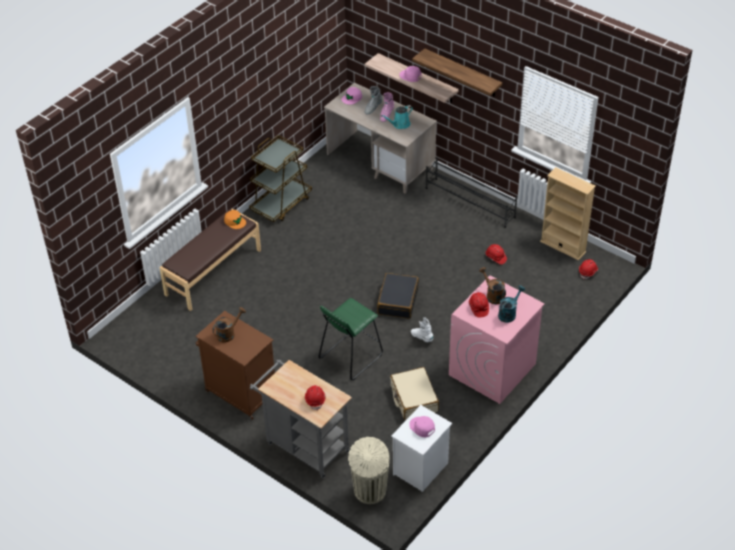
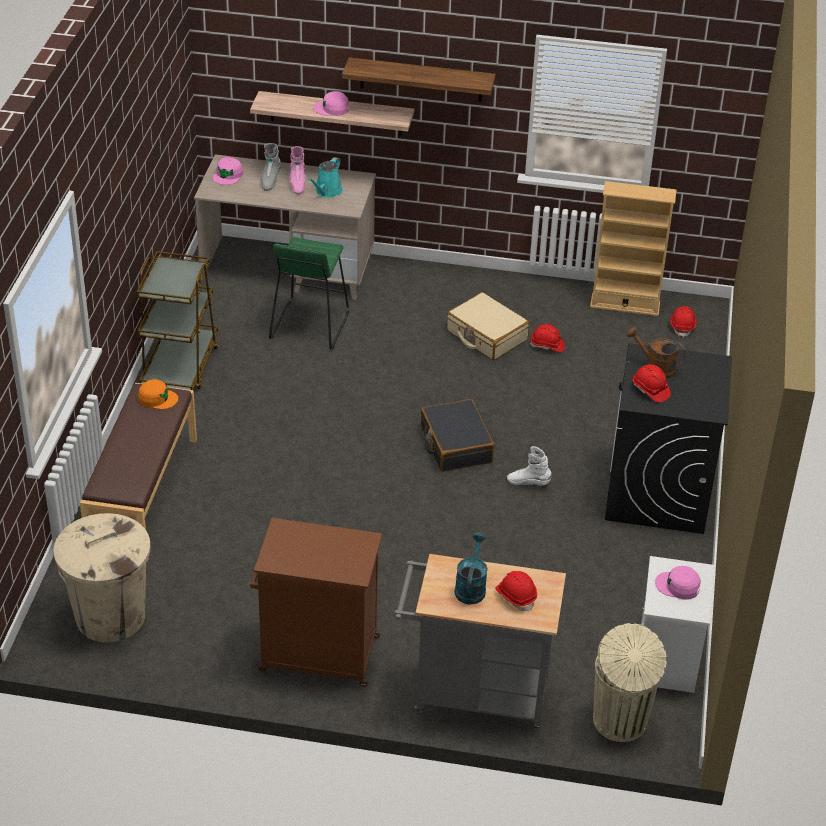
camera: 30 degrees left, 5 degrees down
brown watering can [212,307,246,343] -> none
green stool [318,298,383,380] -> green stool moved to [269,237,349,350]
beige suitcase [390,367,439,420] -> beige suitcase moved to [447,292,529,360]
black shoe rack [426,157,517,228] -> none
pink washing machine [449,276,545,404] -> black washing machine [605,343,732,534]
turquoise watering can [498,285,525,323] -> turquoise watering can moved to [454,533,488,605]
none -> beige trash can [53,513,151,643]

